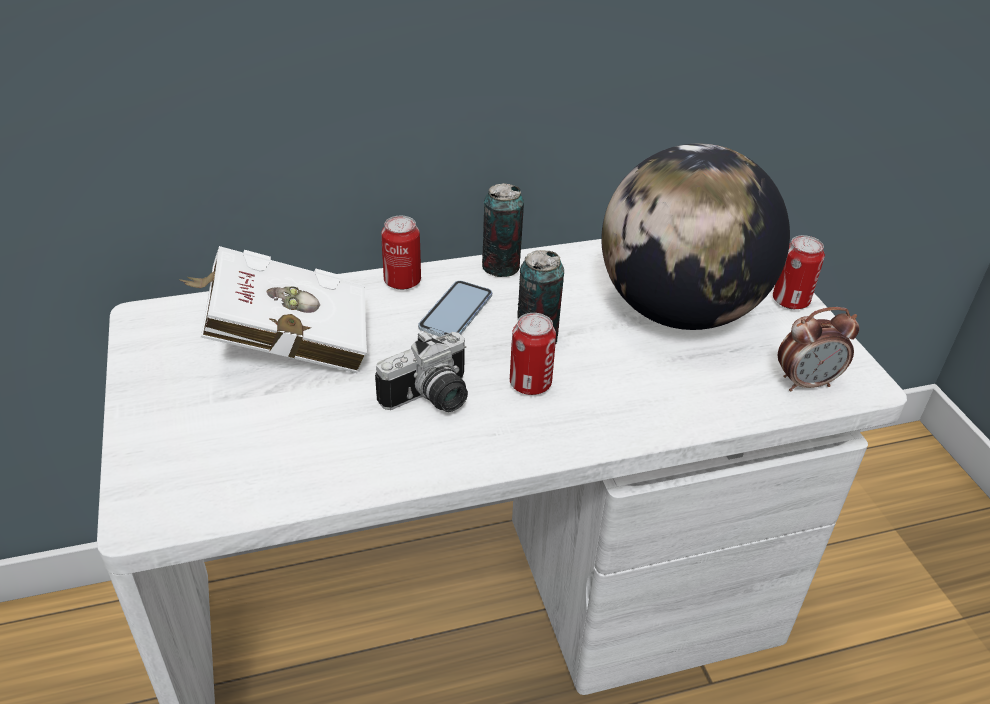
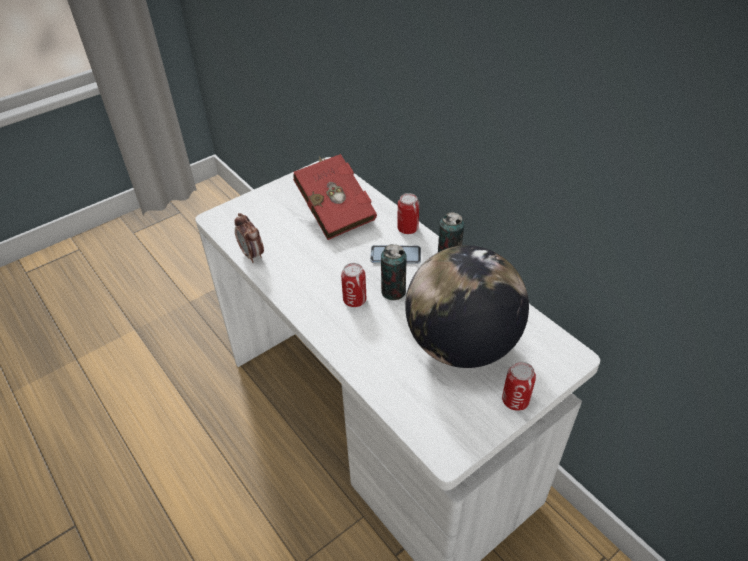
camera: 70 degrees right, 5 degrees up
white book [179,246,367,373] -> red book [293,154,377,240]
camera [375,331,468,412] -> none
alarm clock [778,307,859,391] -> alarm clock moved to [234,213,264,263]

